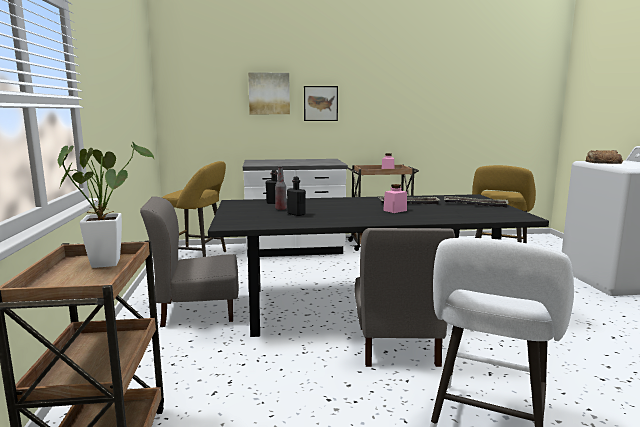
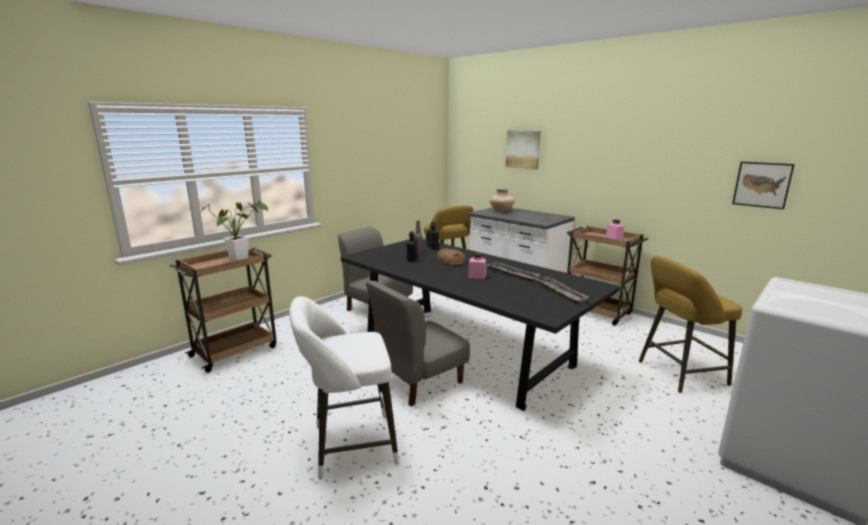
camera: 50 degrees right, 5 degrees up
picture [304,86,338,121] -> picture moved to [732,162,795,209]
bread [586,150,623,164] -> bread moved to [437,248,466,267]
none -> beige vase [490,188,515,212]

